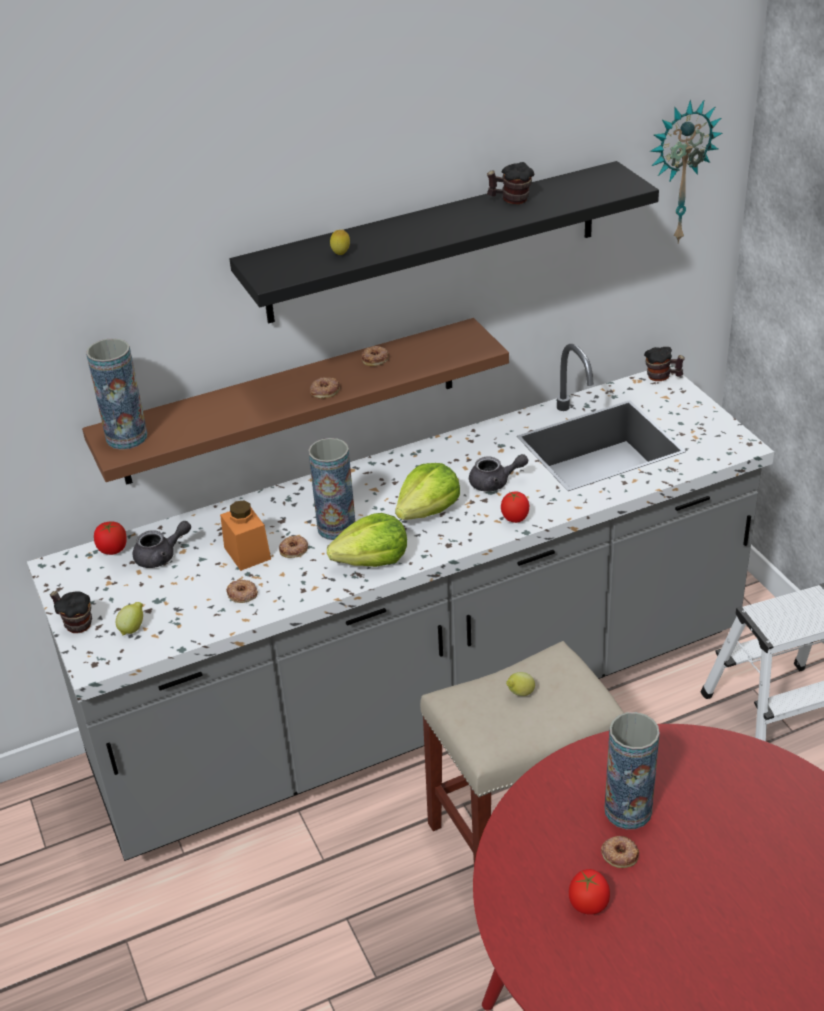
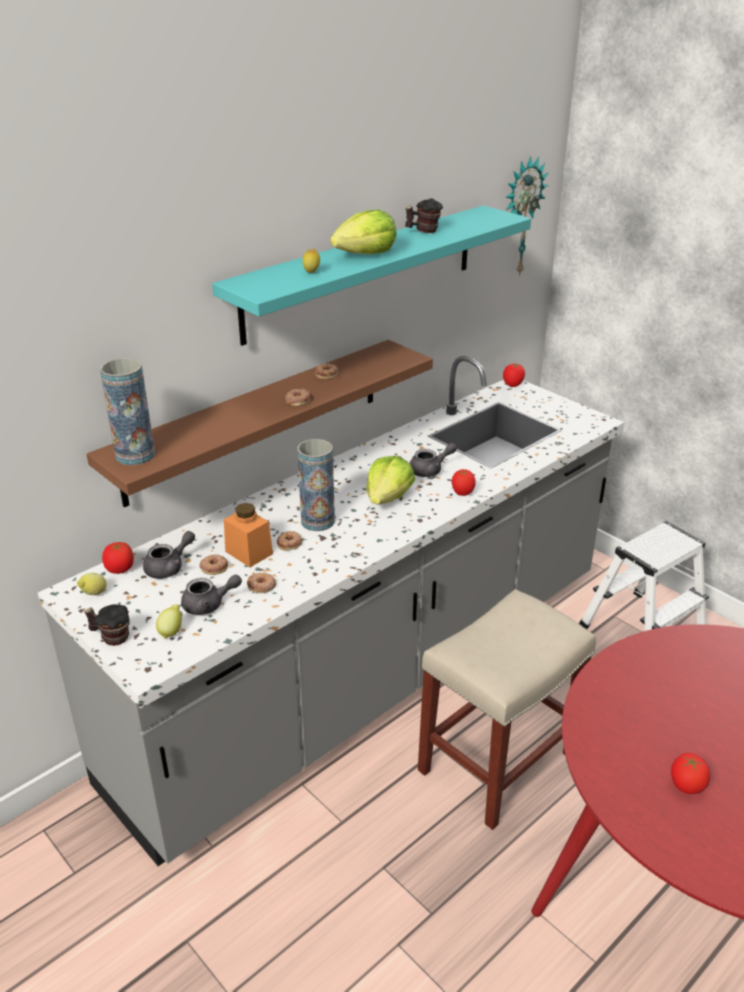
camera: 20 degrees left, 5 degrees down
black shelf [229,161,659,323] -> turquoise shelf [212,205,531,346]
lettuce [327,513,407,567] -> lettuce moved to [330,209,397,254]
lemon [506,672,535,696] -> lemon moved to [77,573,107,595]
donut [601,836,639,868] -> donut moved to [199,555,228,575]
vase [605,712,660,829] -> none
mug [644,347,685,381] -> tomato [503,364,525,387]
none -> grey teapot [181,575,242,615]

